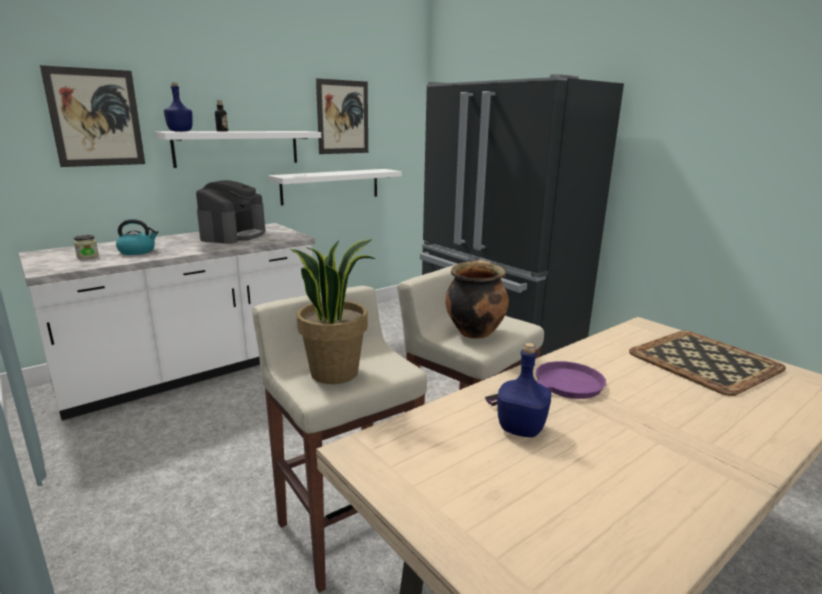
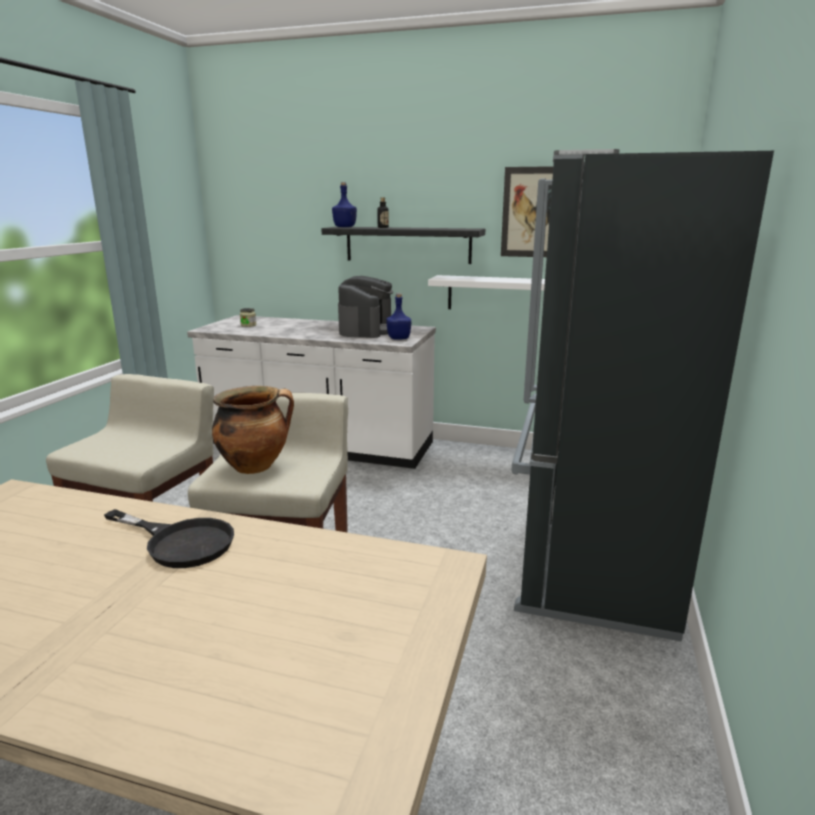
camera: 55 degrees right, 0 degrees up
picture [40,65,145,167] -> none
kettle [116,219,159,255] -> none
white shelf [155,131,321,168] -> black shelf [321,227,485,264]
coffee machine [196,180,265,244] -> coffee machine turned 60 degrees counterclockwise [338,276,393,338]
potted plant [290,239,376,384] -> none
purple frying pan [485,361,606,406] -> black frying pan [104,509,234,568]
blue bottle [497,343,551,437] -> blue bottle moved to [386,293,411,340]
tray [629,331,786,396] -> none

